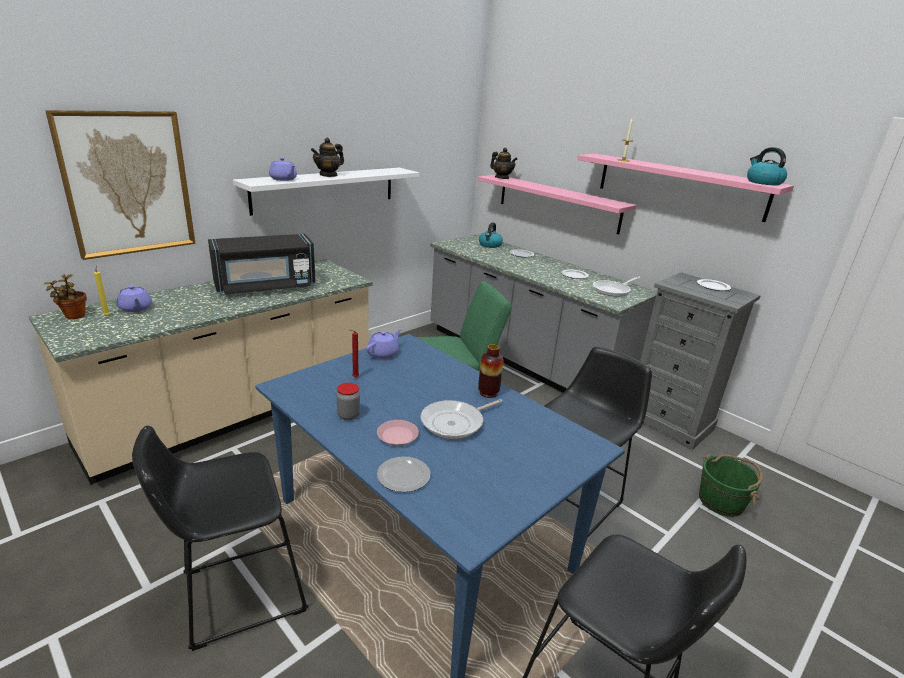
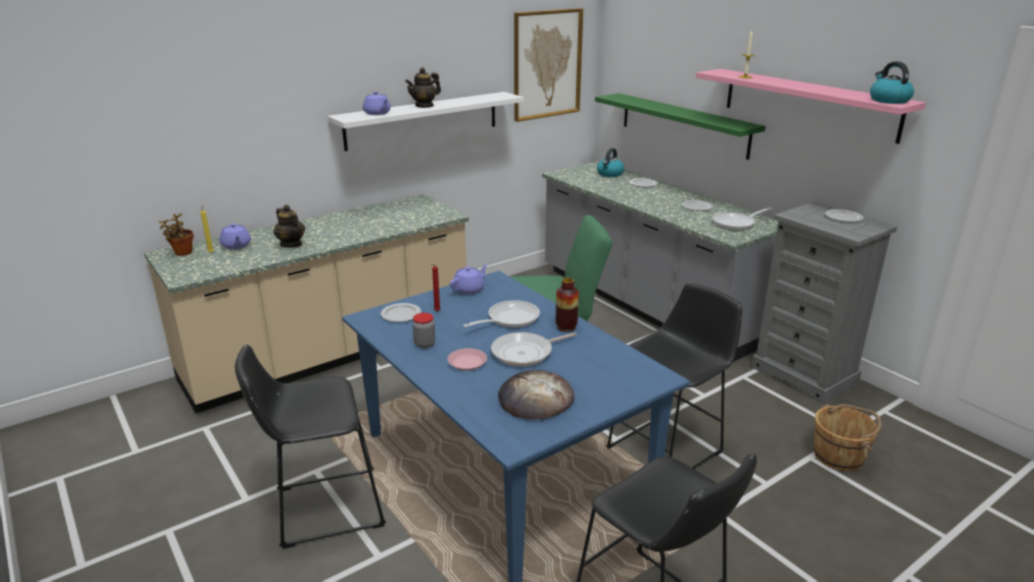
camera: 10 degrees right, 0 degrees up
picture [45,110,196,260] -> picture moved to [514,8,583,122]
black microwave [208,234,316,294] -> none
plate [377,456,430,492] -> plate moved to [381,303,421,322]
pink shelf [478,175,637,235] -> green shelf [595,93,766,160]
teapot [490,148,517,179] -> teapot moved to [274,205,305,248]
green bucket [699,454,763,517] -> brown bucket [814,404,882,471]
none -> frying pan [463,300,540,328]
none -> bread [498,370,575,420]

